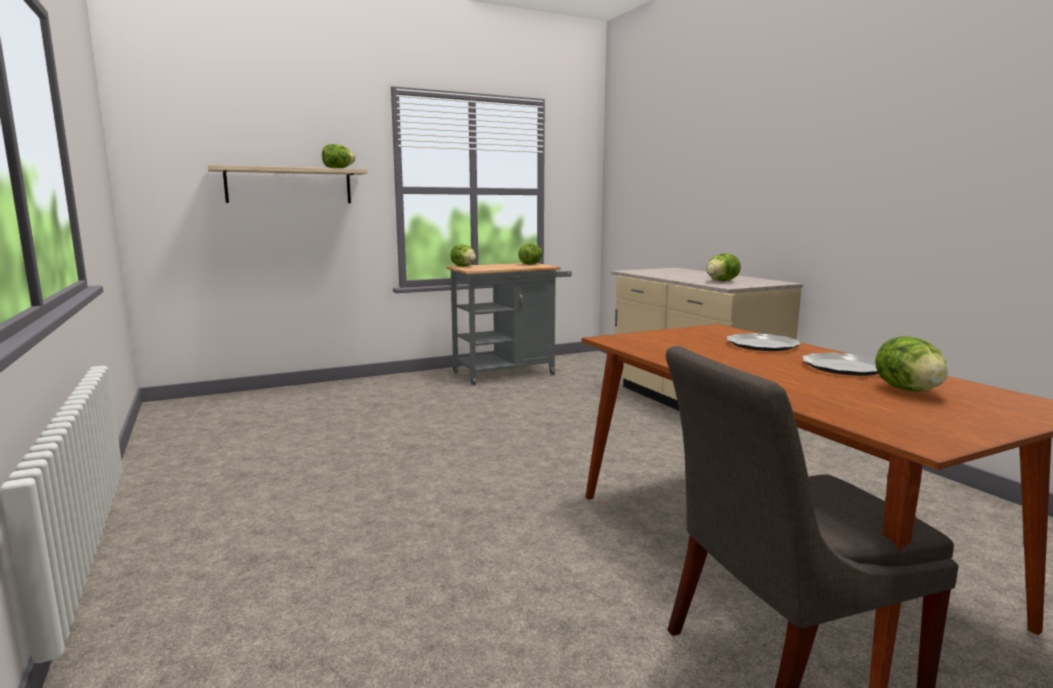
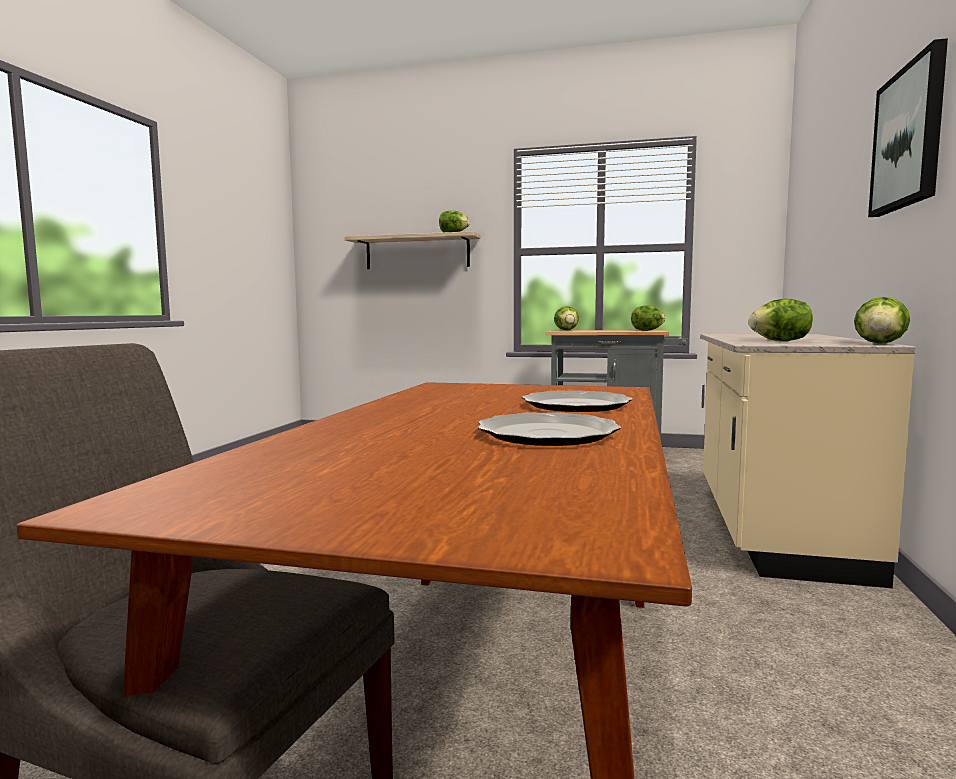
camera: 40 degrees right, 5 degrees down
lettuce [875,336,948,392] -> lettuce moved to [854,297,910,344]
none -> picture [868,38,948,217]

